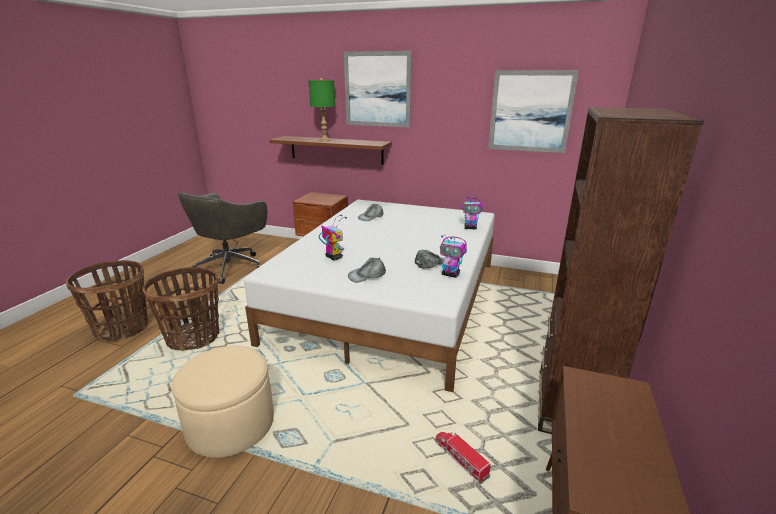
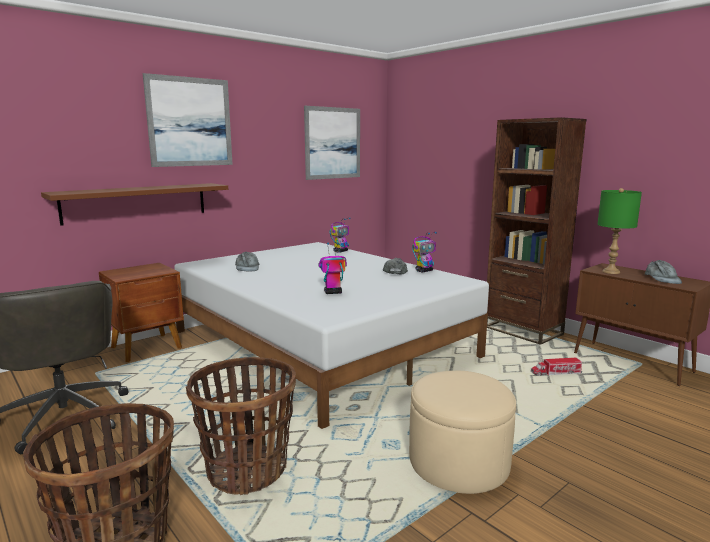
camera: 60 degrees left, 10 degrees down
green table lamp [309,78,335,142] -> green table lamp moved to [597,188,642,274]
grey cap [348,258,386,283] -> grey cap moved to [645,260,682,284]

